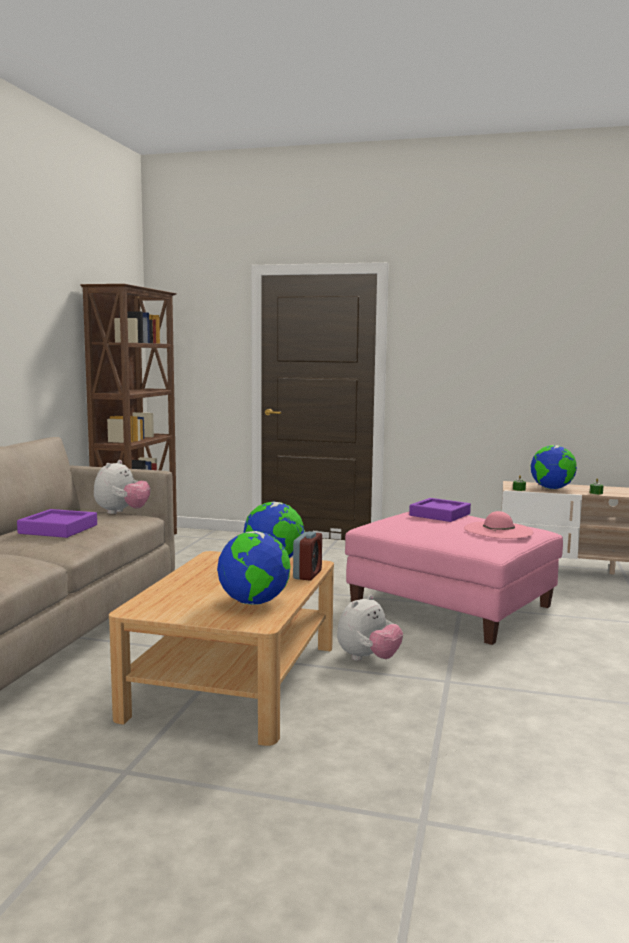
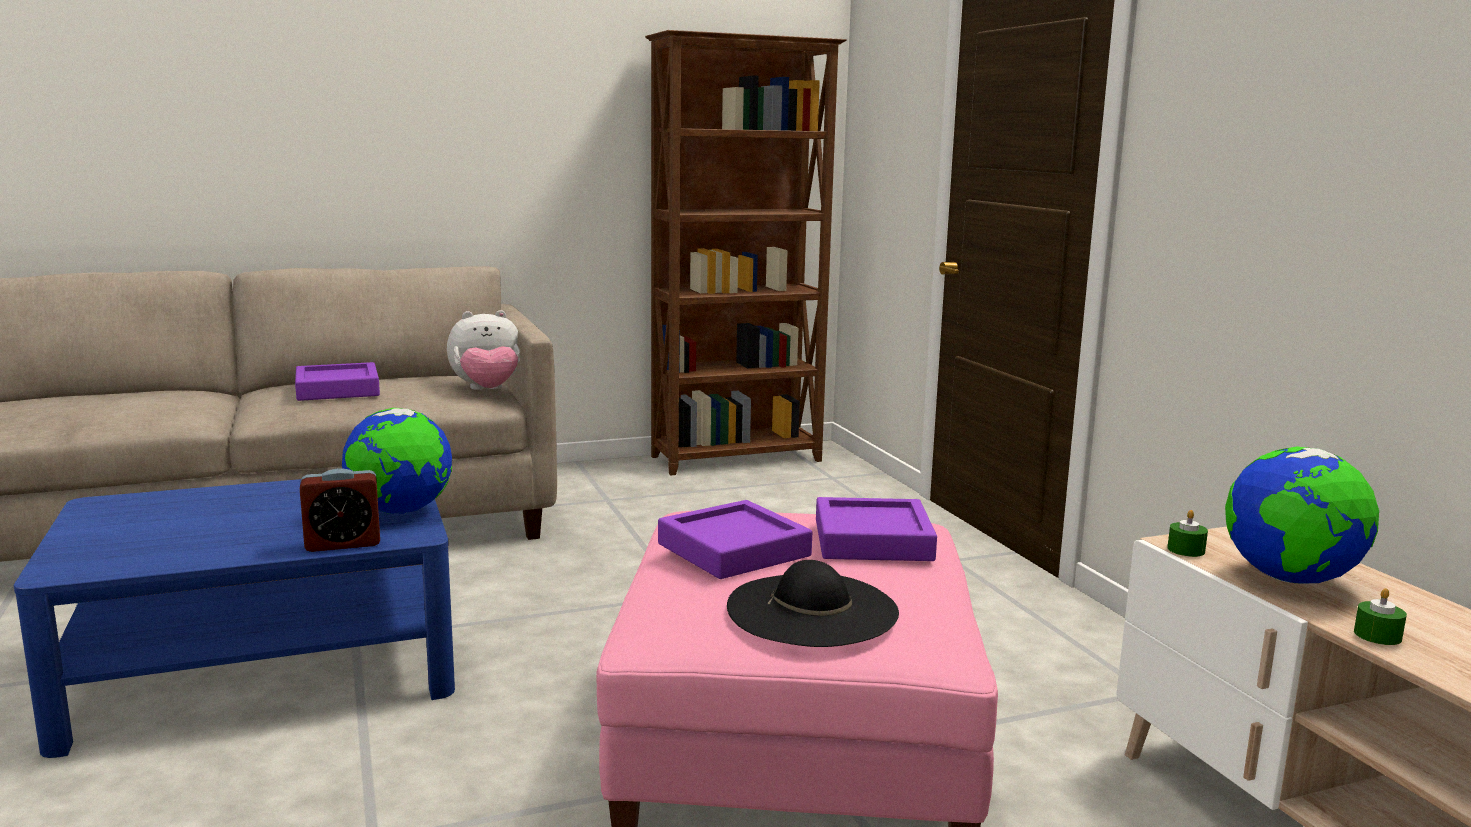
camera: 55 degrees right, 5 degrees up
beige coffee table [109,551,334,746] -> blue coffee table [14,479,455,758]
globe [217,531,290,605] -> none
plush toy [337,595,403,661] -> none
pink hat [464,511,534,539] -> black hat [727,560,899,647]
none -> purple tray [658,500,812,579]

